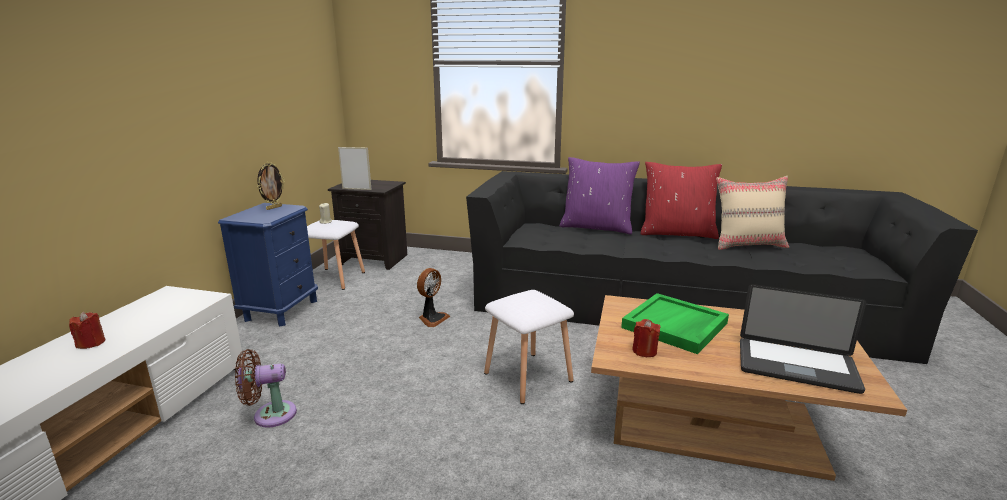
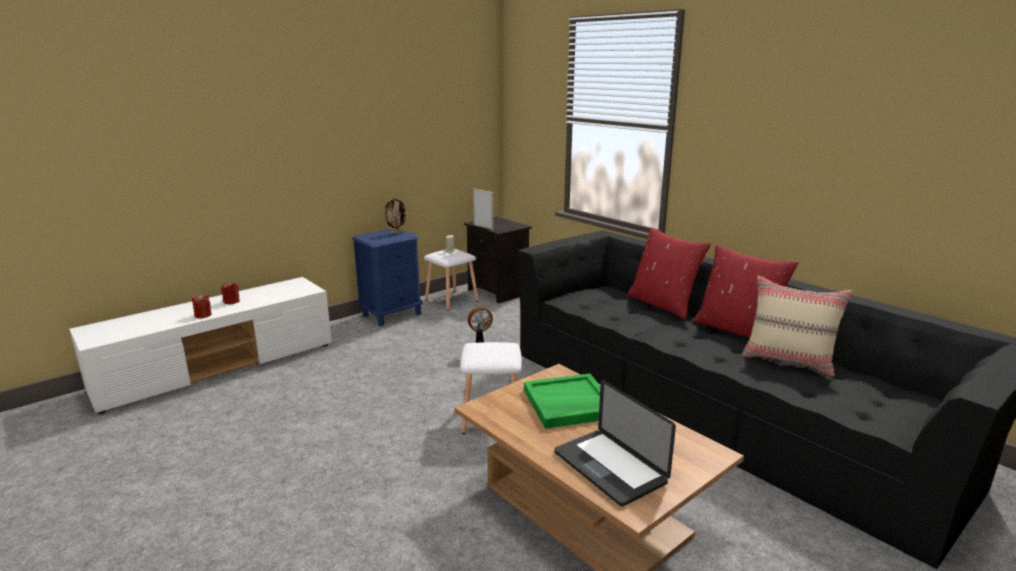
camera: 35 degrees right, 0 degrees up
brown fan [235,349,297,428] -> none
purple pillow [560,157,640,234] -> red pillow [627,227,711,319]
red candle [632,319,660,357] -> red candle moved to [192,294,212,318]

